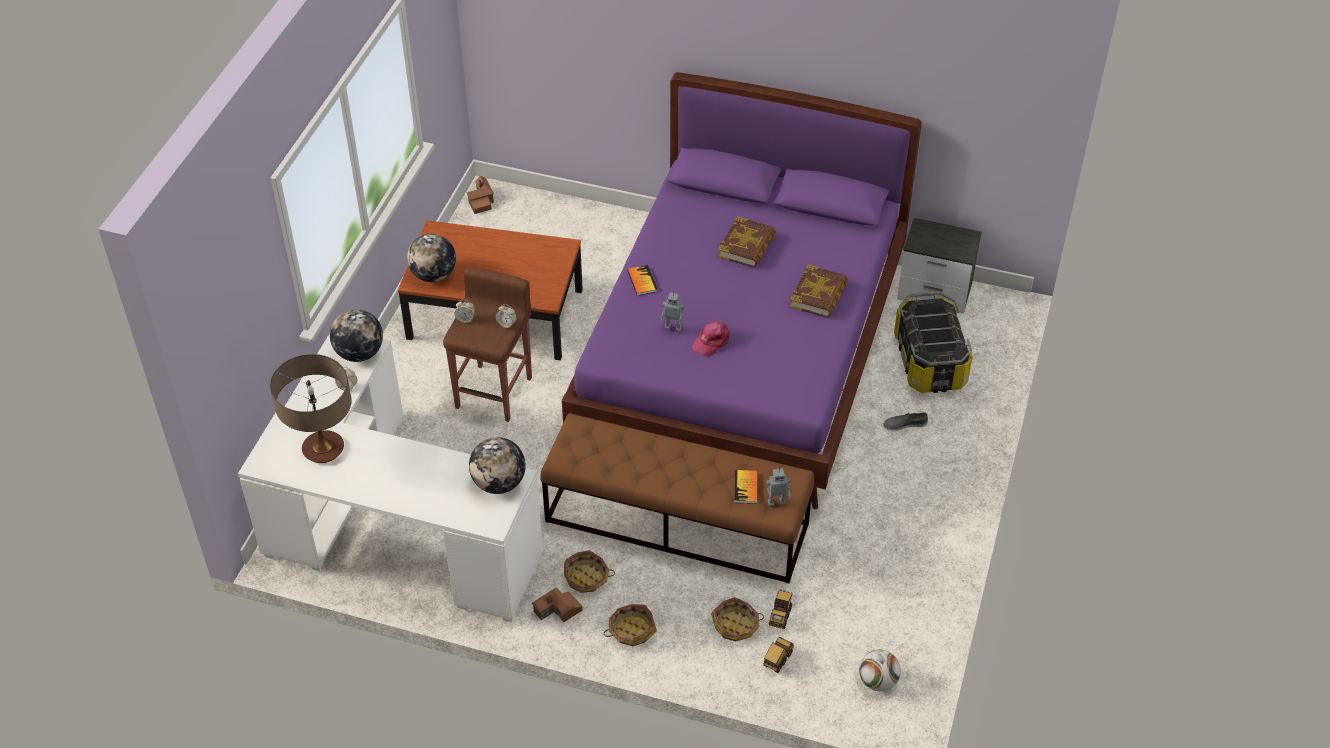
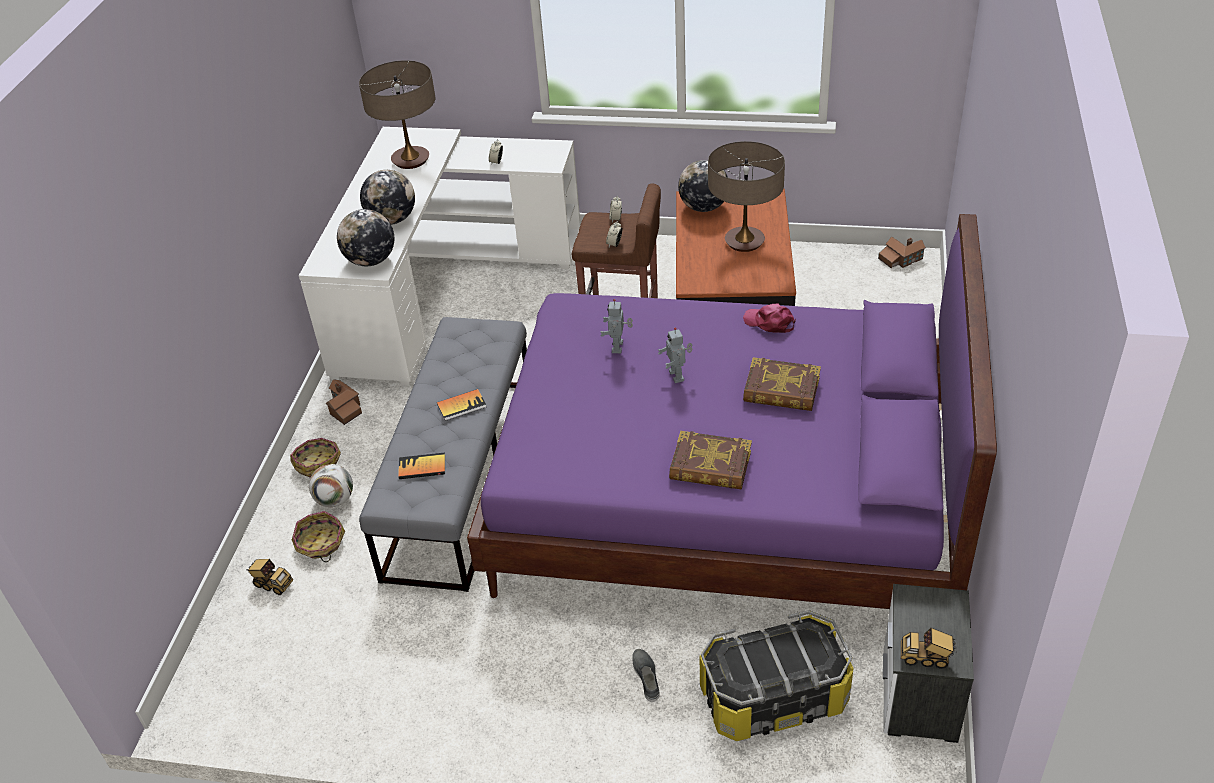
camera: 85 degrees right, 5 degrees down
globe [330,309,383,362] -> globe moved to [360,170,415,225]
brown bench [540,414,814,583] -> grey bench [359,317,527,592]
basket [564,550,615,593] -> none
book [627,265,657,296] -> book moved to [437,389,487,421]
pink cap [692,320,730,357] -> pink cap moved to [743,303,796,333]
toy robot [766,468,791,507] -> toy robot moved to [658,327,692,383]
toy truck [769,590,792,629] -> toy truck moved to [901,628,956,669]
football [859,650,901,691] -> football moved to [309,464,353,507]
none -> table lamp [708,141,785,252]

